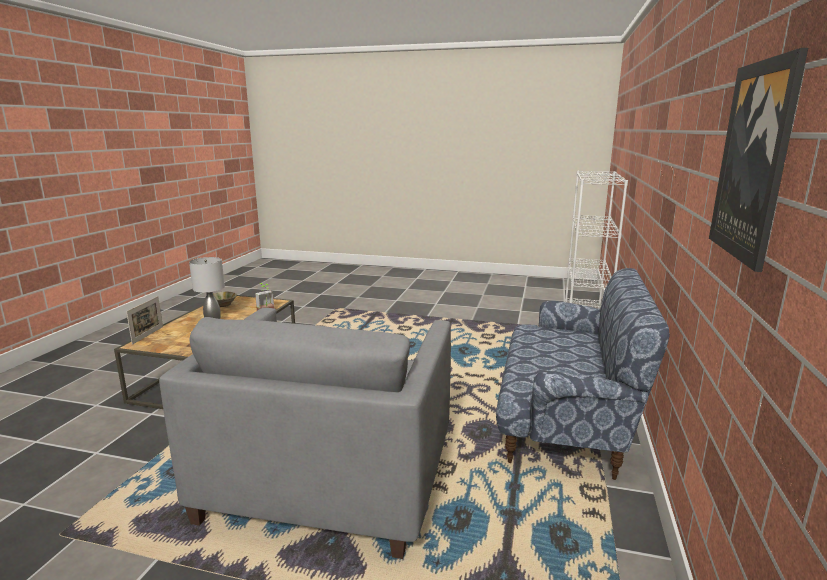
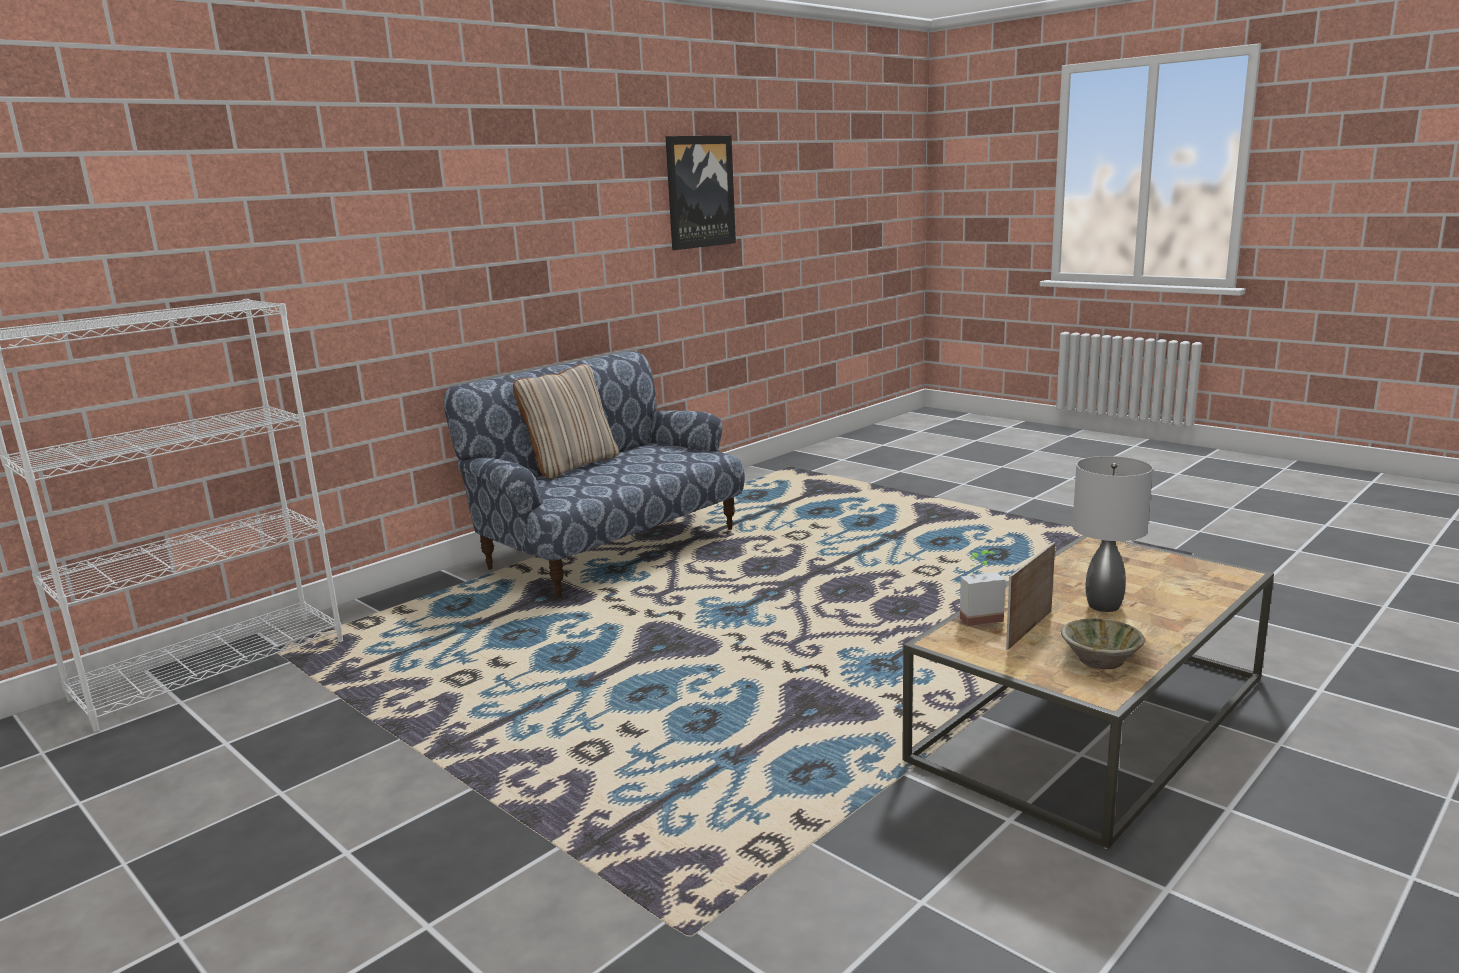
camera: 150 degrees left, 0 degrees up
picture frame [126,296,163,345] -> picture frame moved to [1006,542,1055,650]
grey armchair [159,308,451,559] -> none
none -> beige pillow [513,364,619,479]

